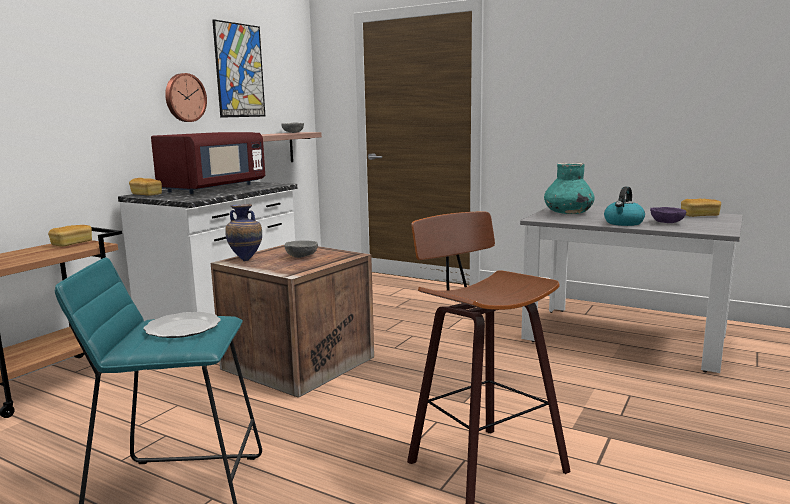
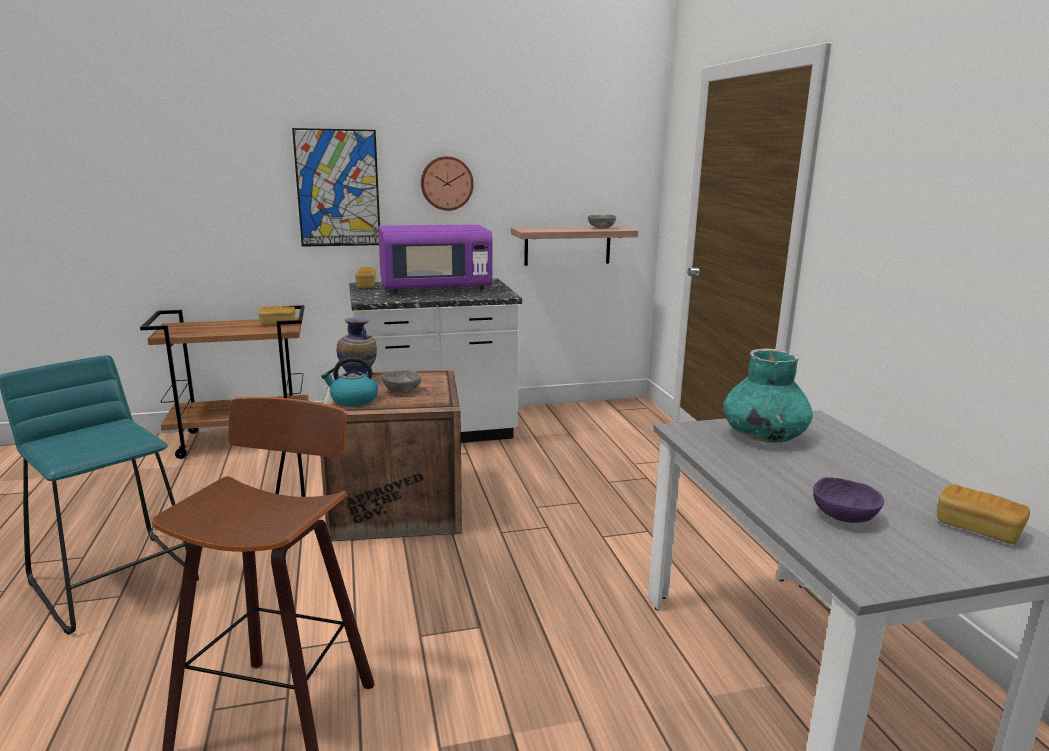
camera: 45 degrees right, 5 degrees up
plate [144,312,221,338] -> none
red microwave [151,132,265,194] -> purple microwave [378,225,493,293]
picture [212,19,265,118] -> picture moved to [292,128,380,247]
kettle [604,187,645,226] -> kettle moved to [321,357,378,406]

